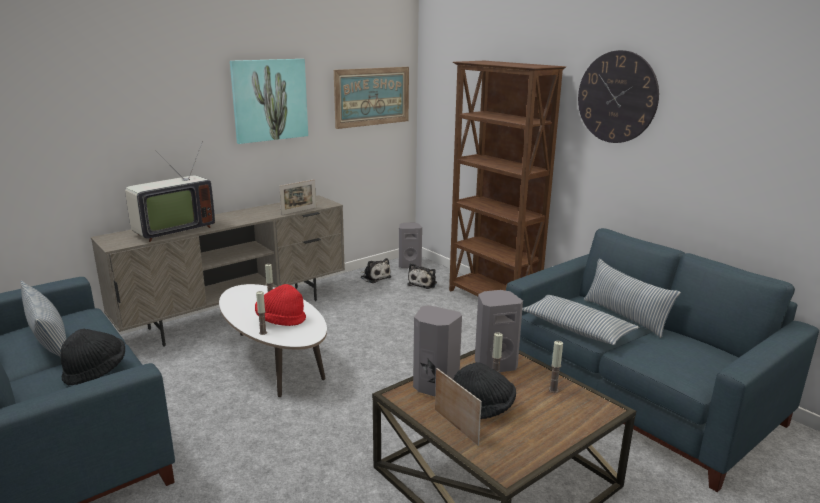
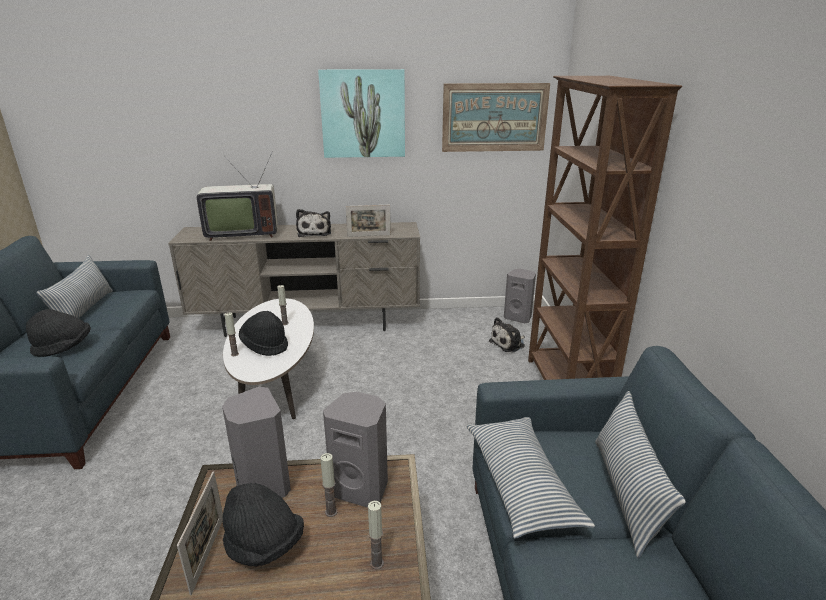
camera: 35 degrees right, 5 degrees up
red hat [255,284,306,326] -> black hat [239,311,288,356]
plush toy [361,258,391,283] -> plush toy moved to [296,209,331,237]
wall clock [578,50,659,143] -> none

